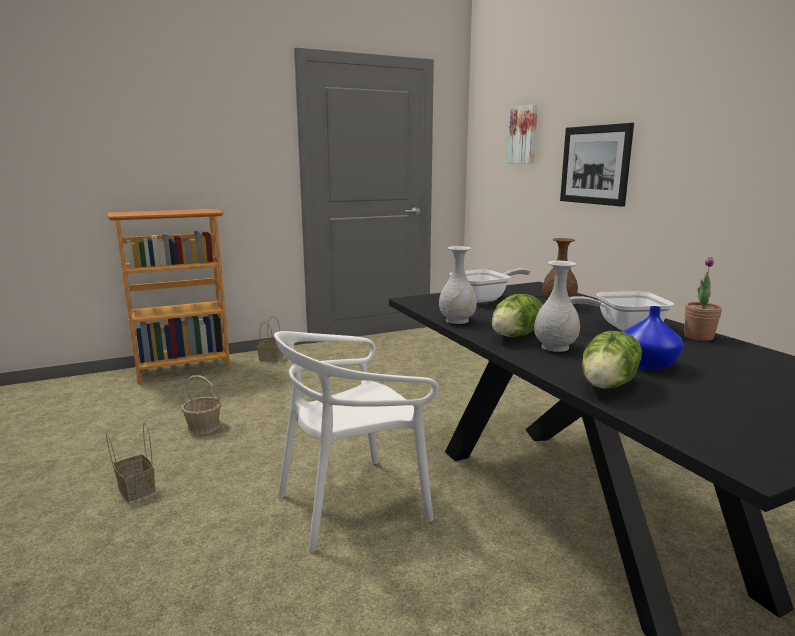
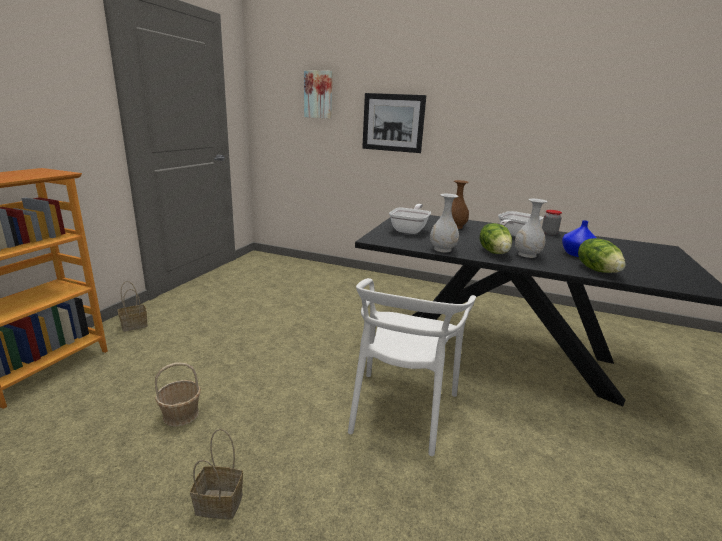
camera: 45 degrees left, 5 degrees up
potted plant [684,257,722,341] -> jar [542,210,562,235]

